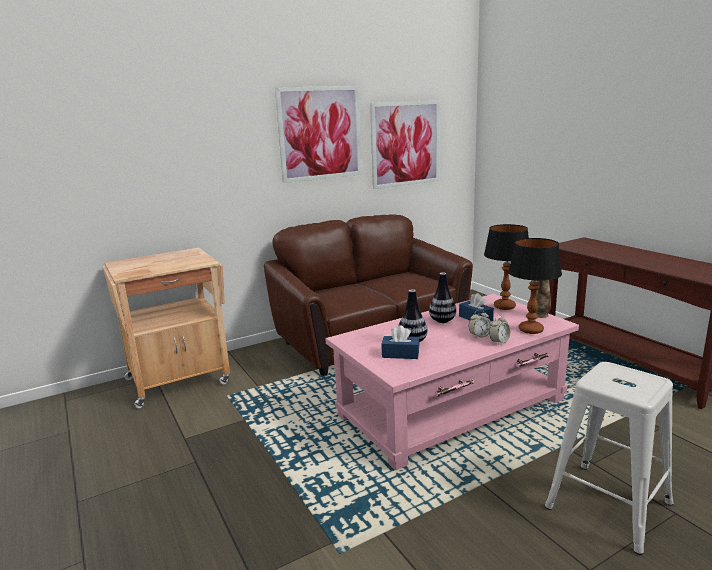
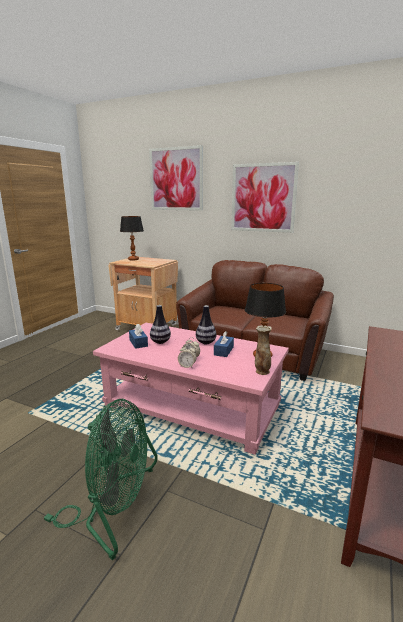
camera: 55 degrees right, 0 degrees up
picture [370,101,440,189] -> picture moved to [149,145,203,211]
table lamp [508,238,562,334] -> table lamp moved to [120,216,144,260]
white stool [545,362,674,555] -> green fan [44,399,158,560]

